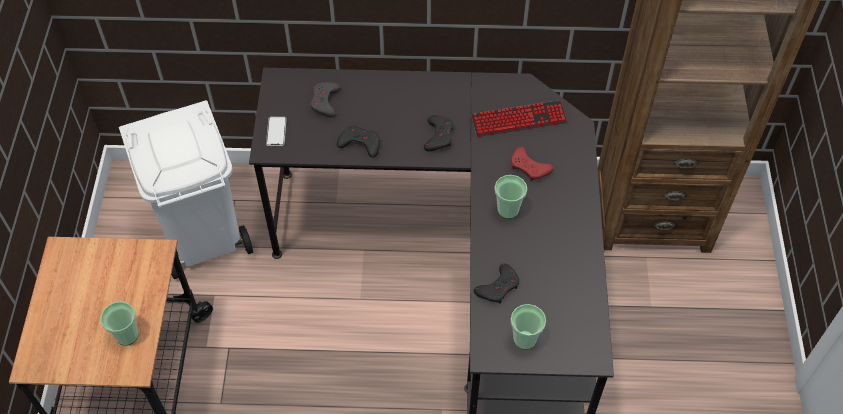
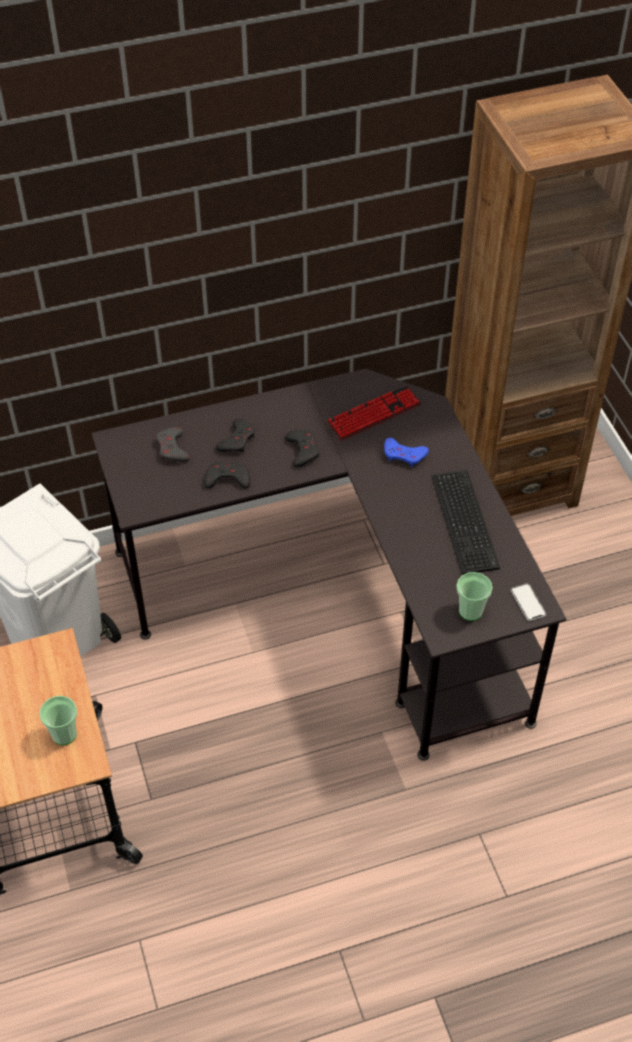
camera: 20 degrees left, 5 degrees down
phone [266,116,287,146] -> phone moved to [511,584,546,621]
black game controller [474,263,519,303] -> black game controller moved to [216,419,255,452]
cup [494,175,527,219] -> none
red game controller [511,147,554,181] -> blue game controller [384,438,429,467]
none -> keyboard [432,470,500,575]

